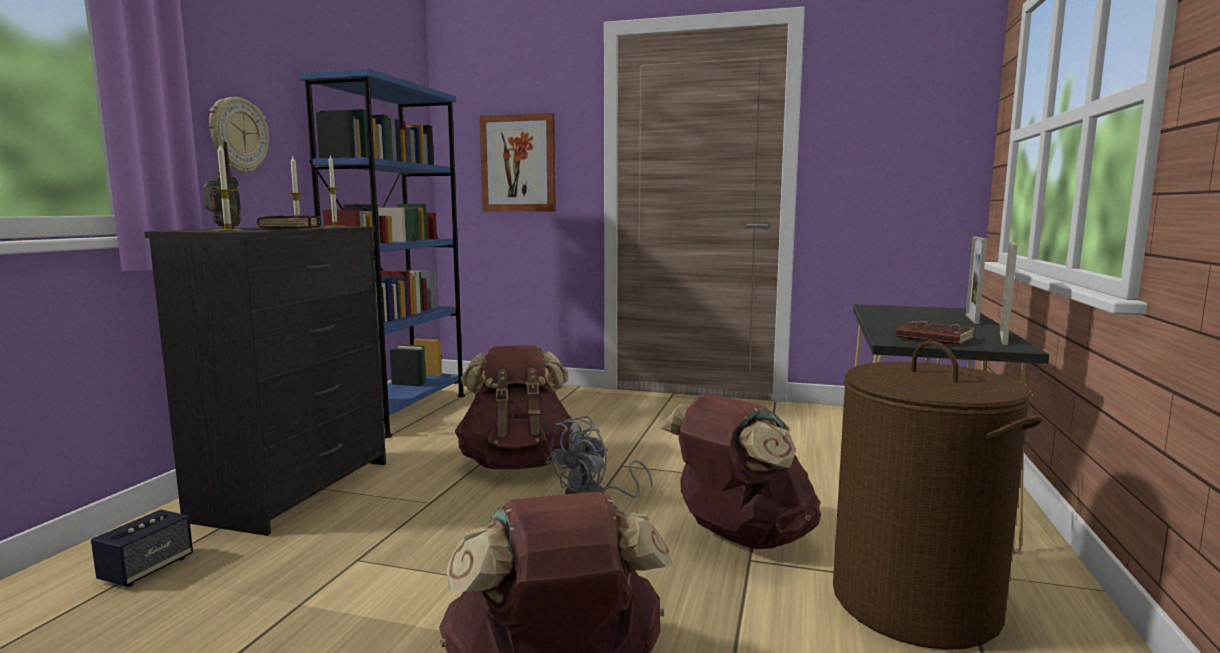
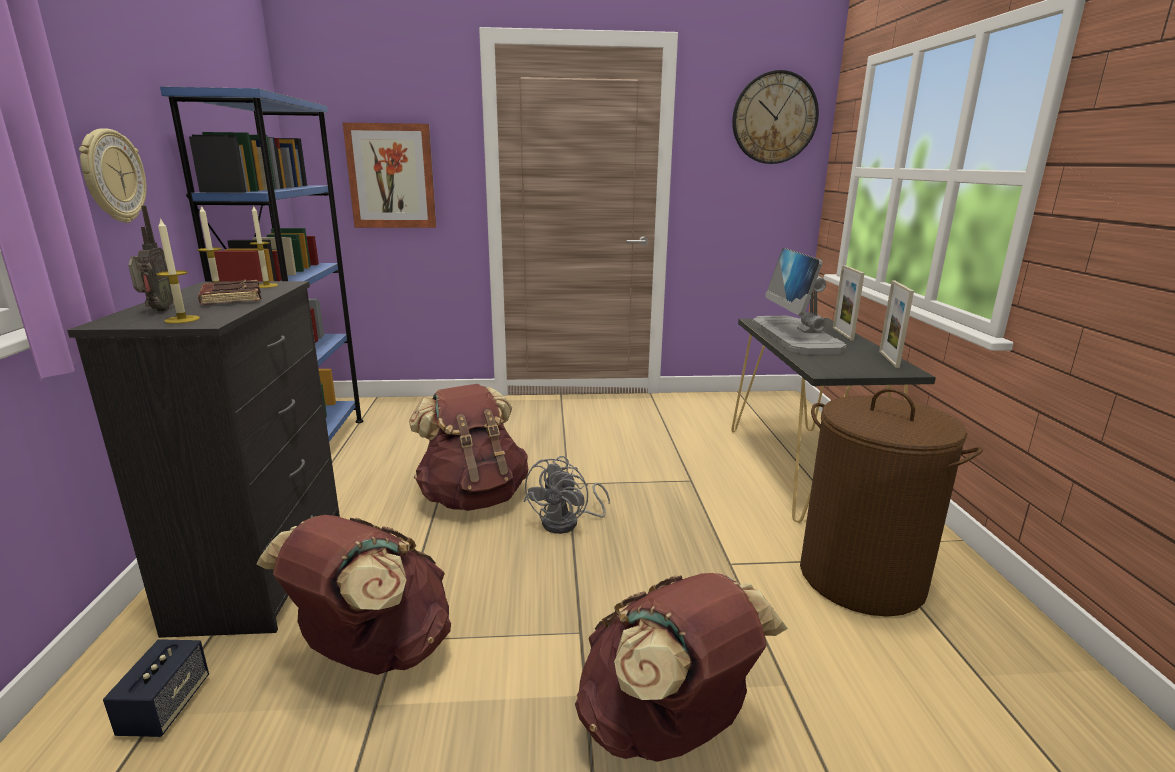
camera: 20 degrees left, 10 degrees up
brown backpack [660,394,821,549] -> brown backpack moved to [256,515,451,675]
brown book [896,321,975,344] -> none
none -> wall clock [732,70,819,164]
none -> monitor [752,248,847,355]

